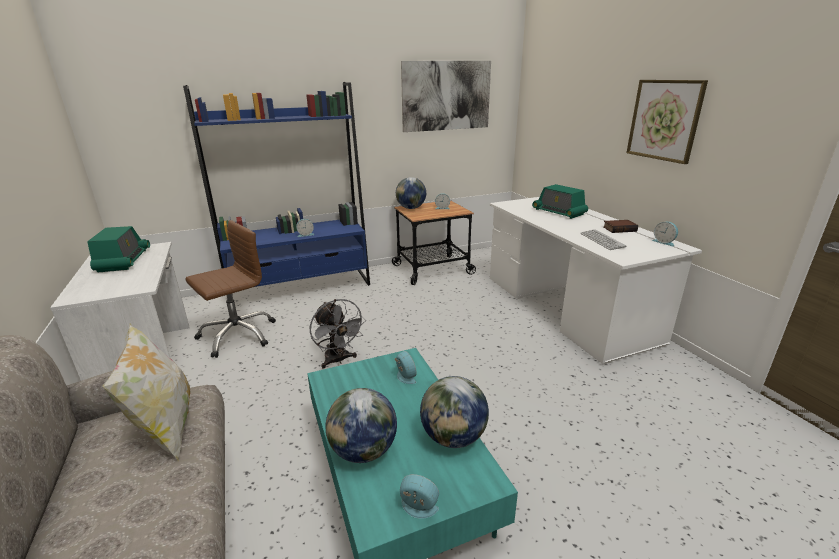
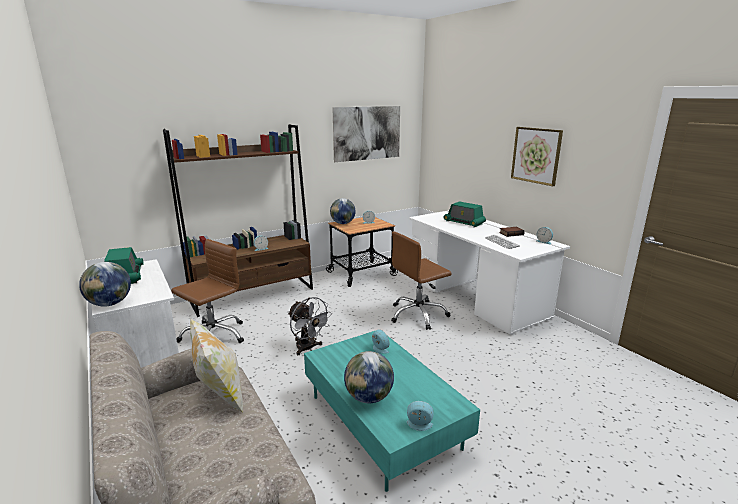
camera: 10 degrees left, 5 degrees down
blue bookcase [183,82,370,299] -> brown bookcase [163,124,313,317]
globe [420,376,489,448] -> globe moved to [79,262,131,306]
none -> brown office chair [391,231,452,330]

